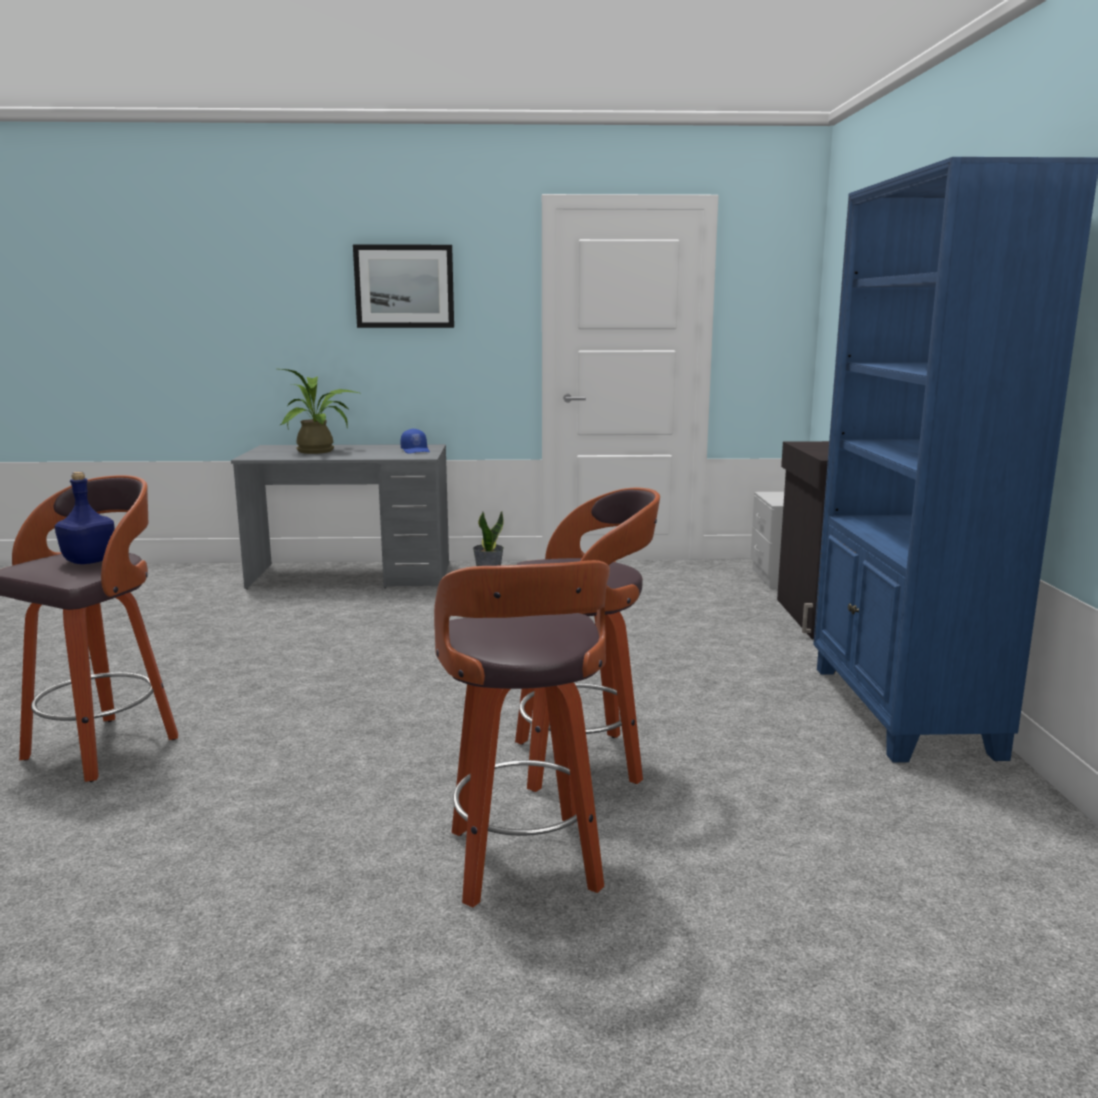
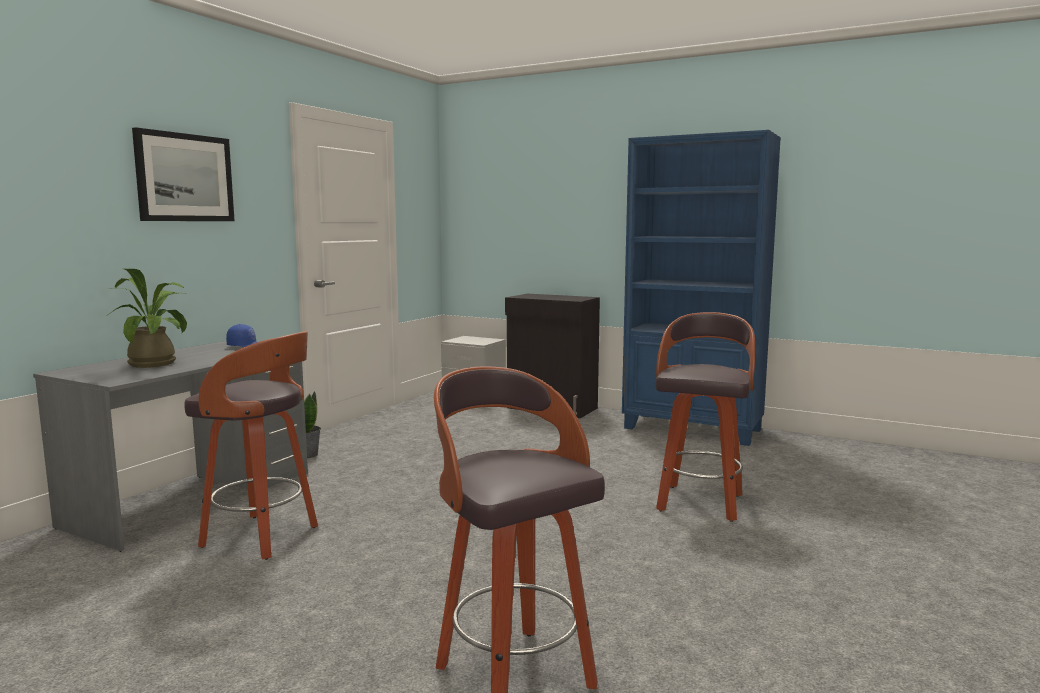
camera: 60 degrees left, 5 degrees down
blue bottle [55,472,115,564] -> none
stool [434,560,610,908] -> stool moved to [185,331,318,560]

